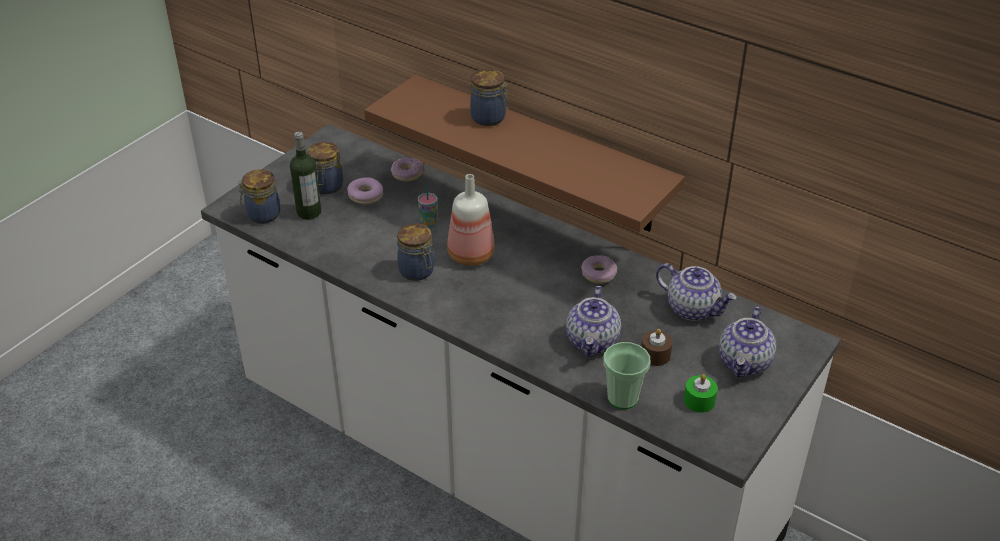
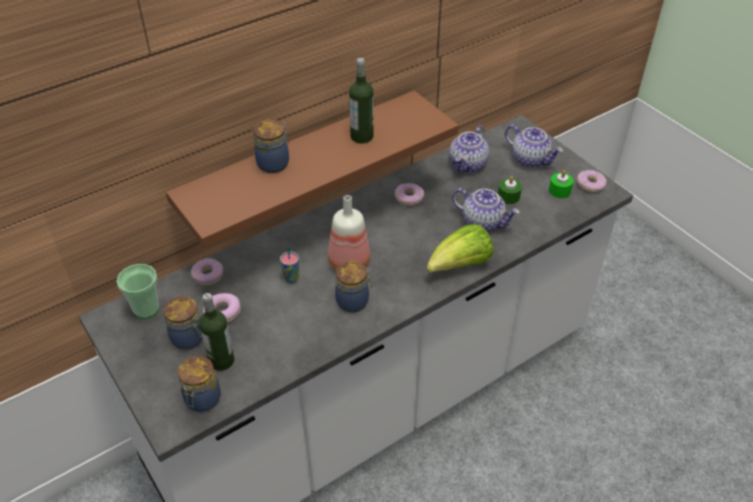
camera: 70 degrees left, 5 degrees up
cup [604,342,651,409] -> cup moved to [117,264,159,319]
brown candle [641,329,673,366] -> green candle [498,176,522,204]
teapot [656,263,737,321] -> teapot turned 150 degrees clockwise [449,125,489,173]
none -> bottle [349,58,374,144]
none -> lettuce [427,224,493,273]
none -> donut [577,170,607,193]

